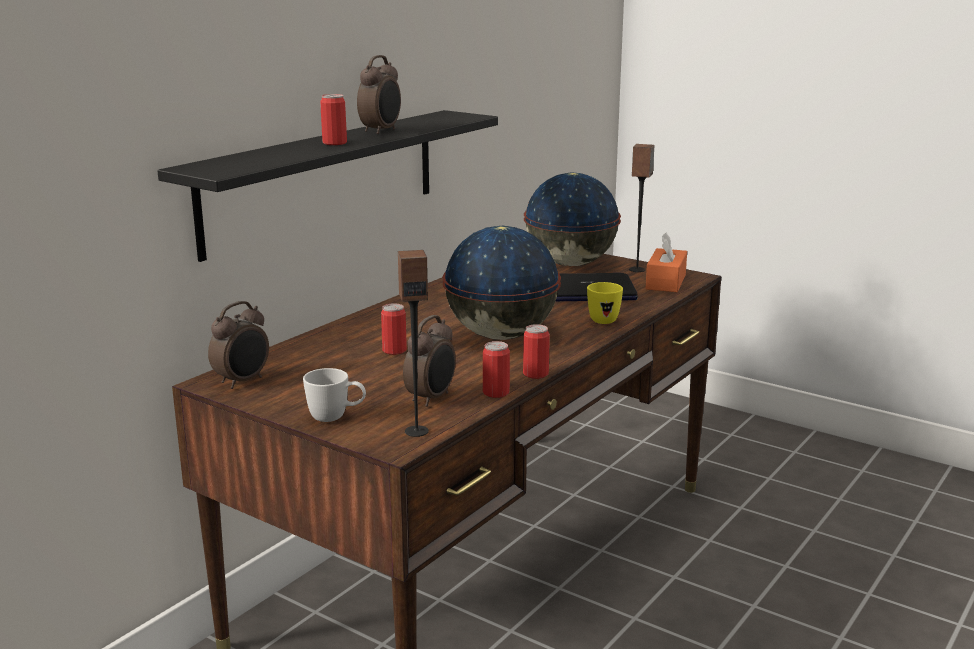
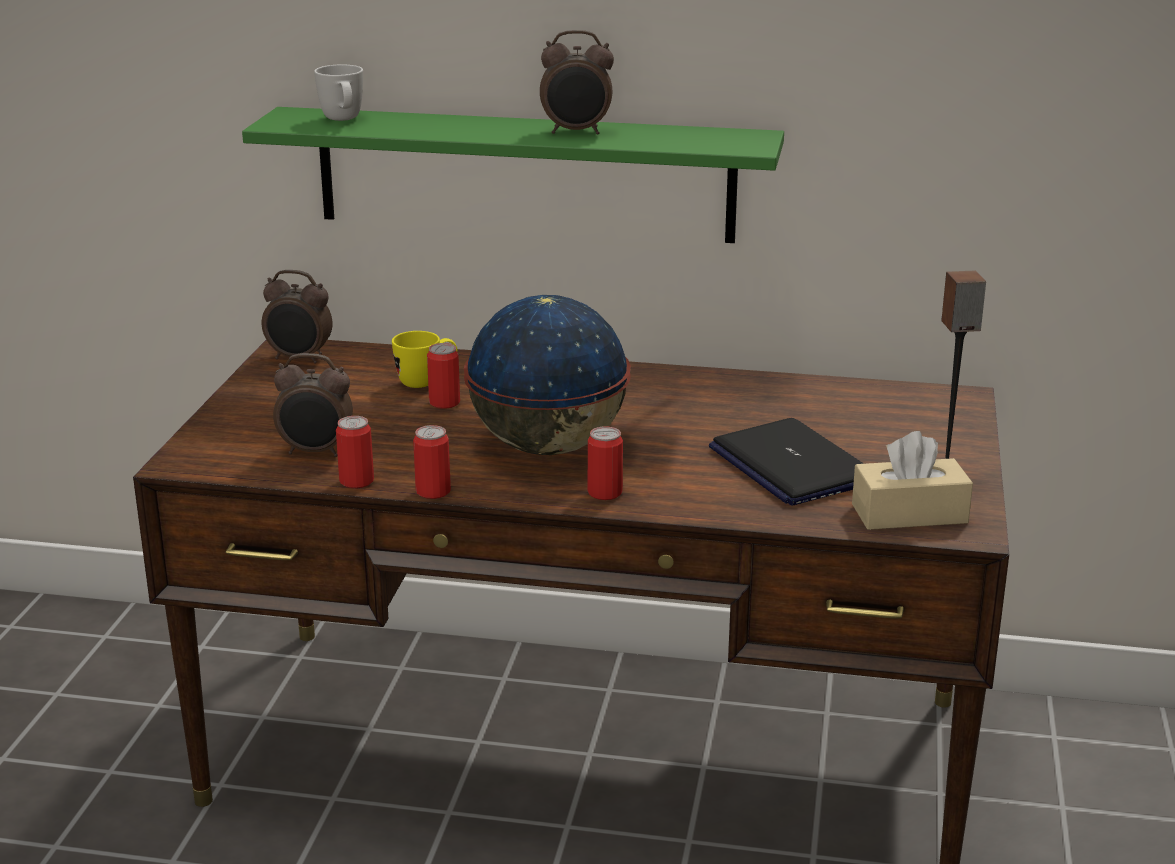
camera: 65 degrees right, 5 degrees up
black shelf [158,110,498,262] -> green shelf [242,107,784,243]
white mug [303,368,366,422] -> white mug moved to [314,65,363,121]
can [320,94,347,145] -> can moved to [588,426,623,500]
speaker [398,250,429,437] -> none
globe [524,172,621,266] -> none
yellow mug [587,282,623,324] -> yellow mug moved to [392,331,457,388]
orange tissue box [645,232,687,292] -> beige tissue box [852,431,973,530]

